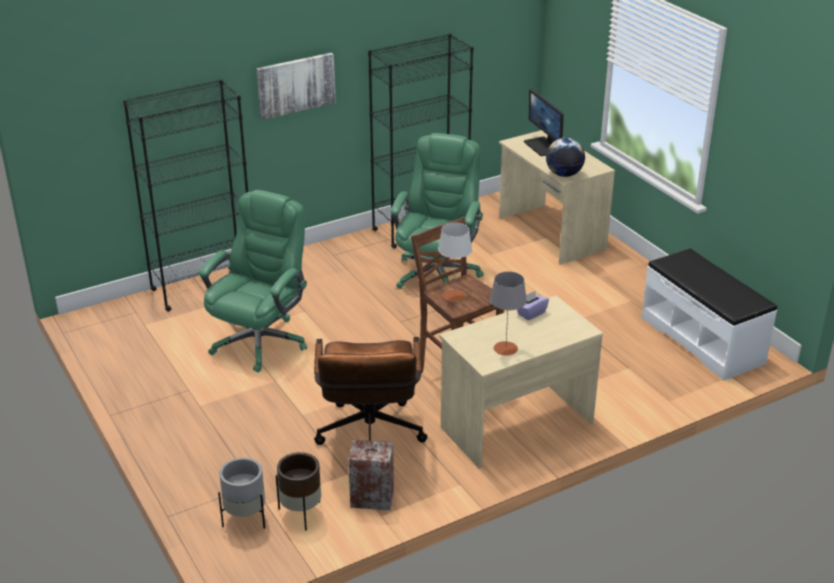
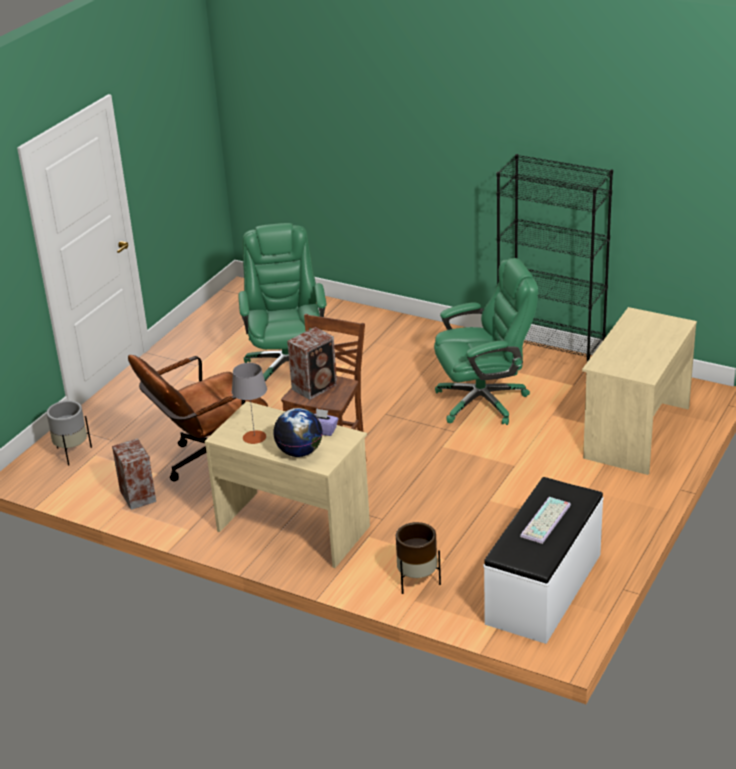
camera: 60 degrees right, 0 degrees up
black bookcase [123,79,248,312] -> none
green office chair [199,190,307,373] -> green office chair turned 90 degrees counterclockwise [238,223,326,381]
picture [256,53,336,120] -> none
brown planter [276,452,321,530] -> brown planter moved to [396,522,441,594]
grey table lamp [438,223,472,302] -> speaker [287,327,337,400]
monitor [524,89,564,156] -> none
globe [546,138,585,177] -> globe moved to [274,408,323,457]
none -> keyboard [520,497,571,544]

